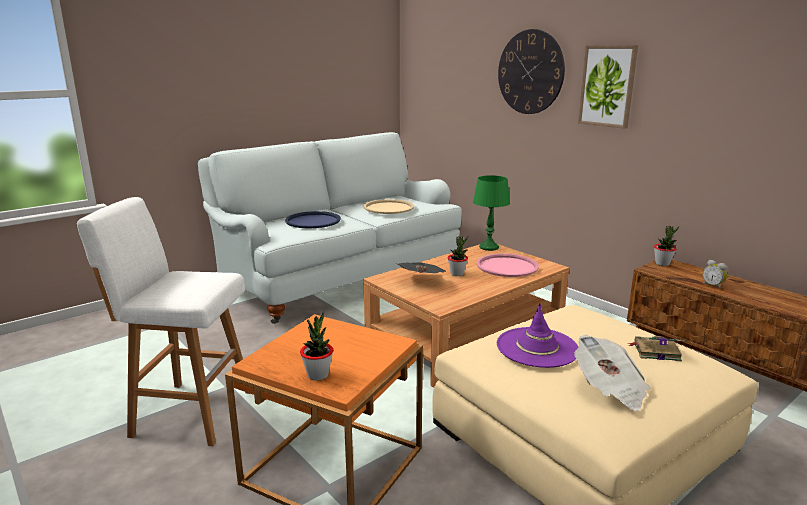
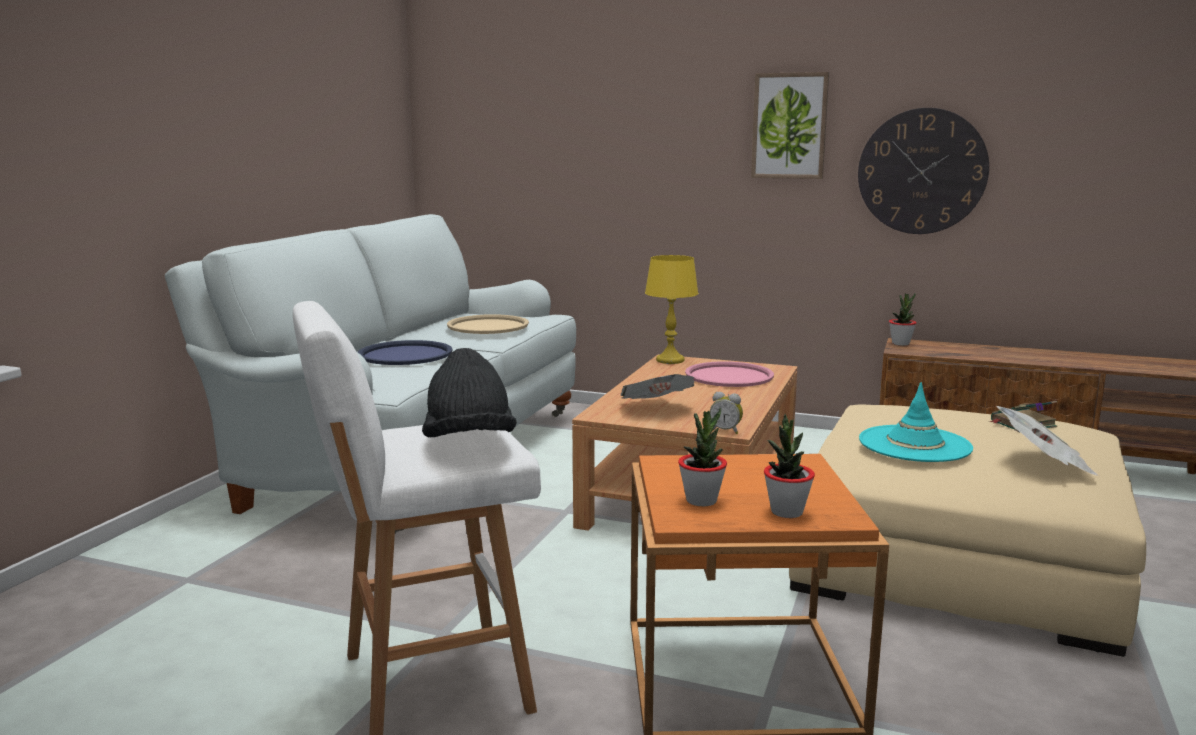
camera: 30 degrees left, 5 degrees down
potted plant [447,236,468,276] -> potted plant moved to [678,408,727,506]
green table lamp [473,175,510,251] -> yellow table lamp [645,255,699,364]
purple hat [497,304,579,368] -> turquoise hat [859,382,973,462]
wall clock [498,29,565,114] -> wall clock moved to [858,108,989,234]
alarm clock [703,260,727,290] -> alarm clock moved to [710,392,743,434]
none -> black hat [422,348,517,437]

